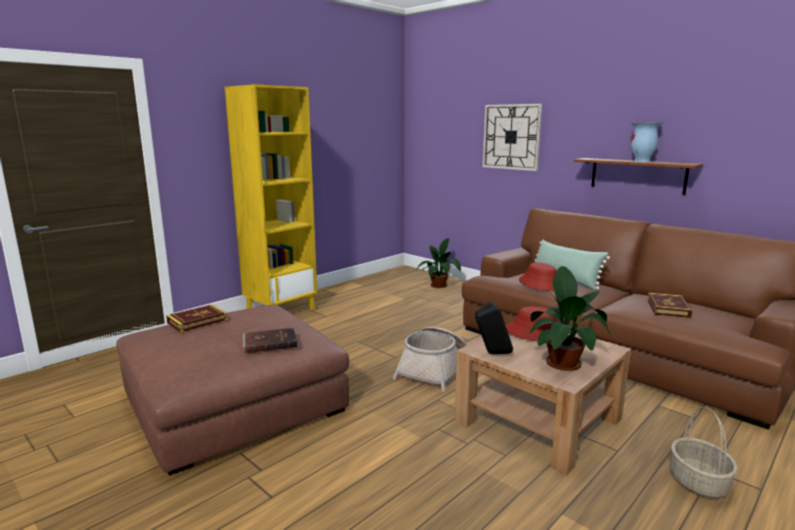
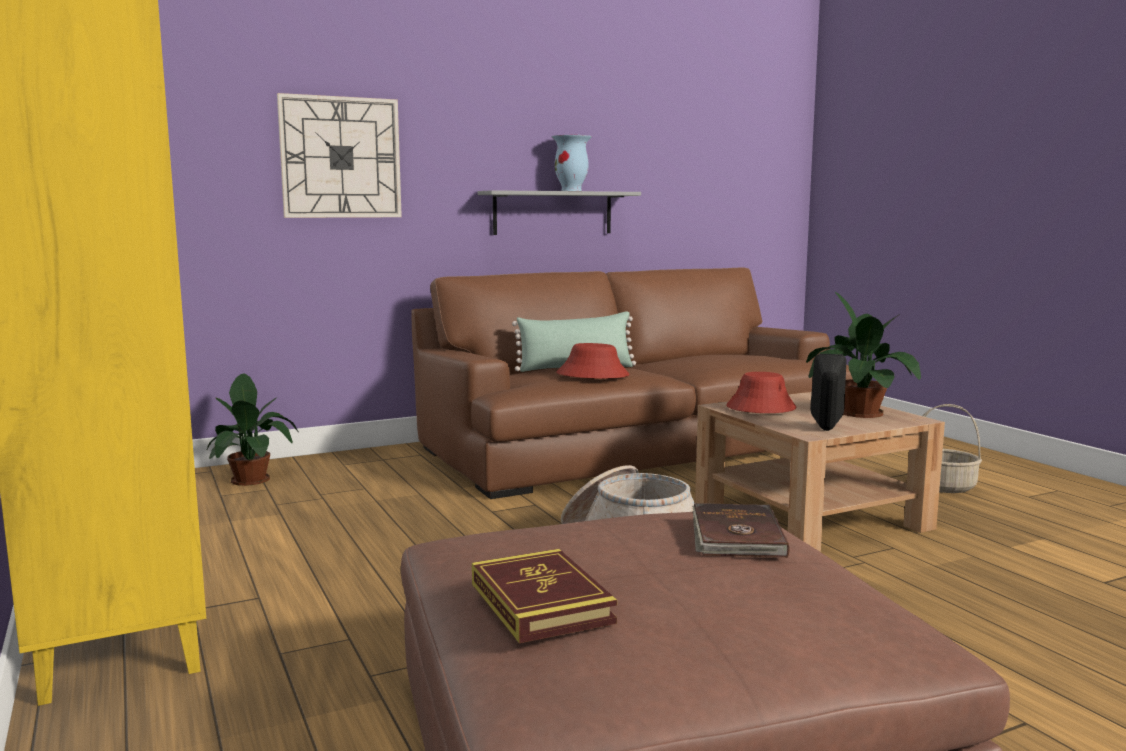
camera: 70 degrees left, 5 degrees down
brown shelf [574,158,703,195] -> grey shelf [478,190,641,235]
book [647,293,693,318] -> none

